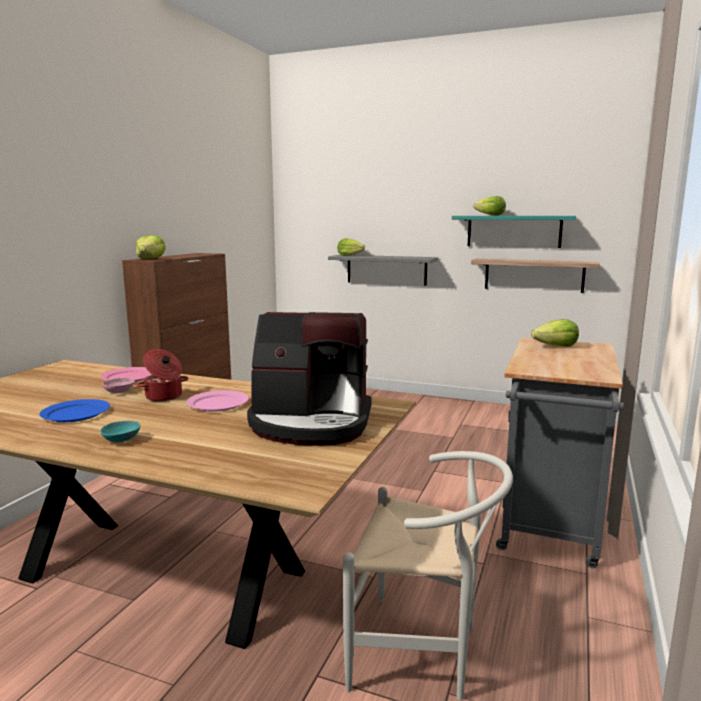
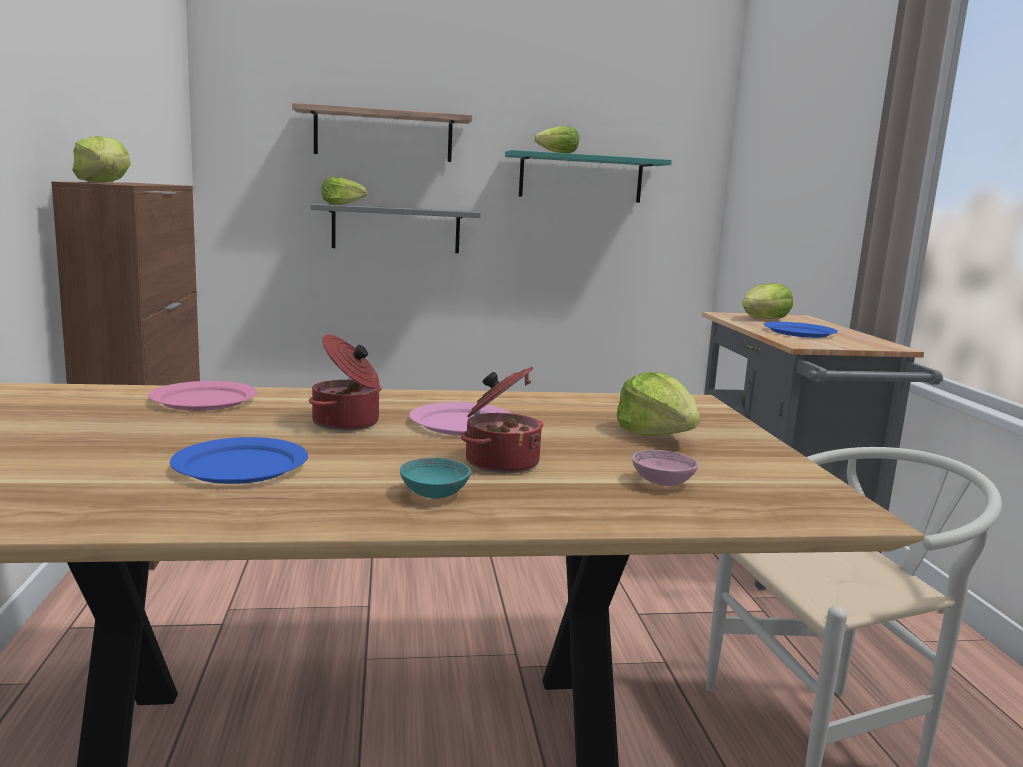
camera: 30 degrees left, 0 degrees up
pink bowl [102,378,135,393] -> pink bowl moved to [632,450,699,486]
coffee machine [247,312,371,446] -> lettuce [617,372,700,436]
shelf [471,259,600,293] -> shelf moved to [292,103,472,162]
none -> cooking pot [461,367,543,474]
none -> blue plate [764,322,838,338]

